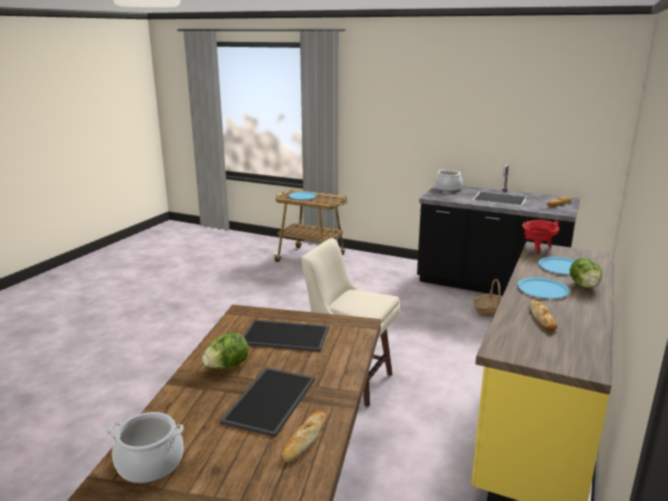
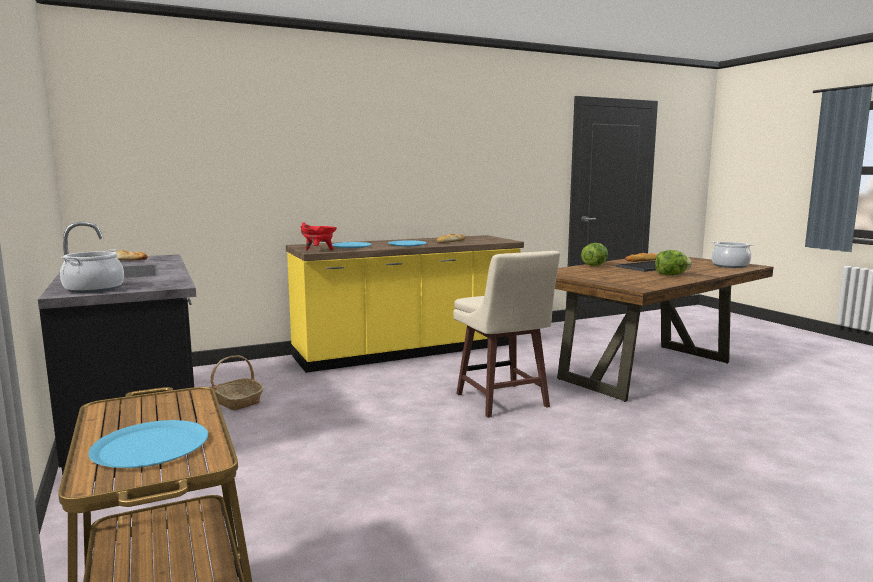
camera: 140 degrees left, 10 degrees down
tray [243,319,329,352] -> none
lettuce [570,257,602,288] -> lettuce moved to [581,243,608,266]

